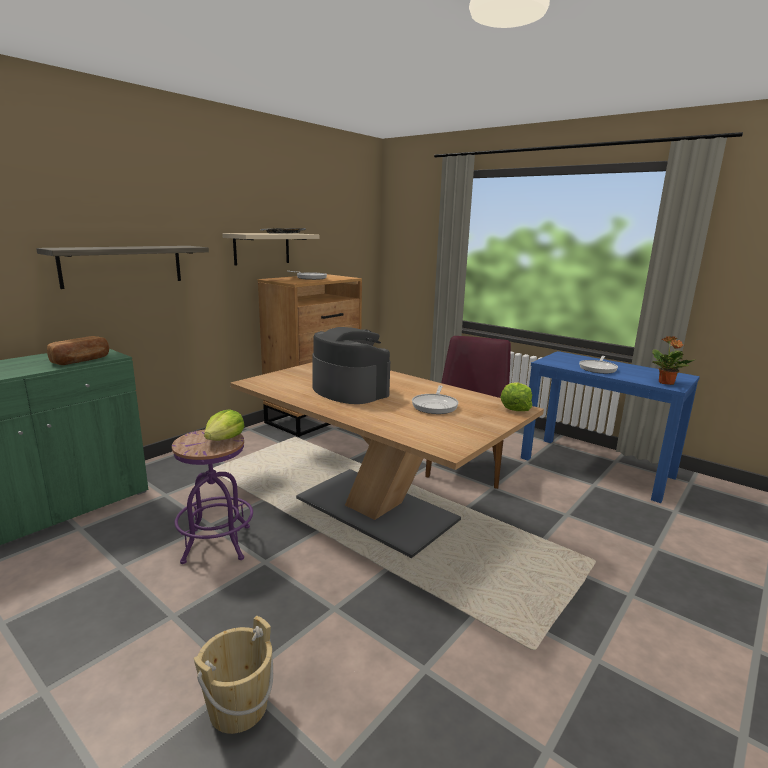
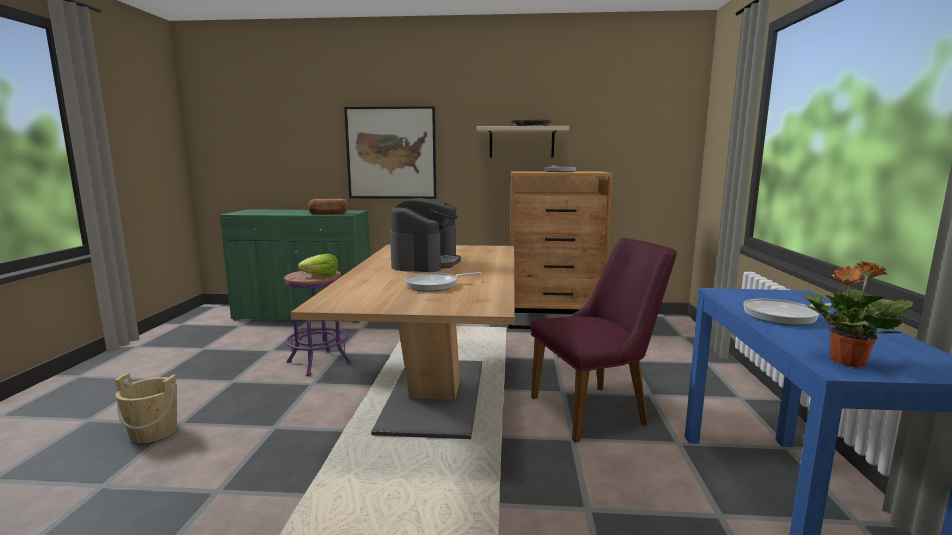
camera: 55 degrees right, 5 degrees down
shelf [36,246,209,289] -> picture [344,106,436,199]
lettuce [500,382,532,411] -> none

